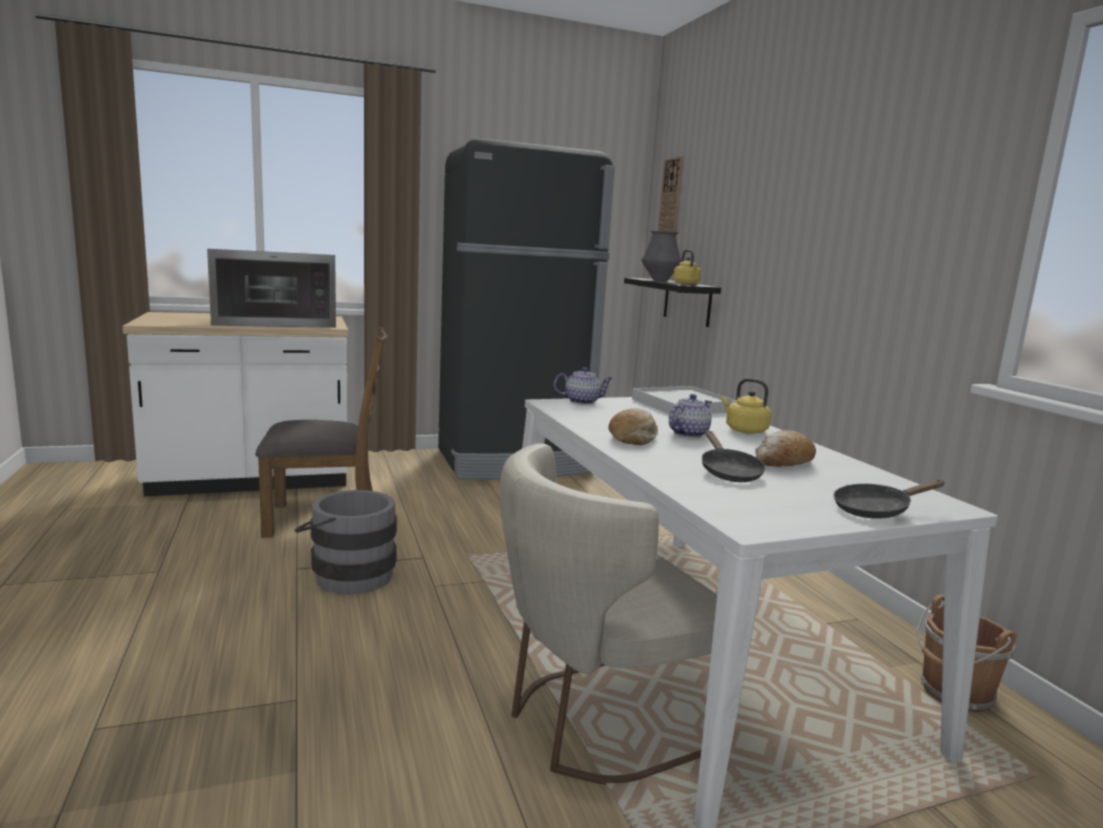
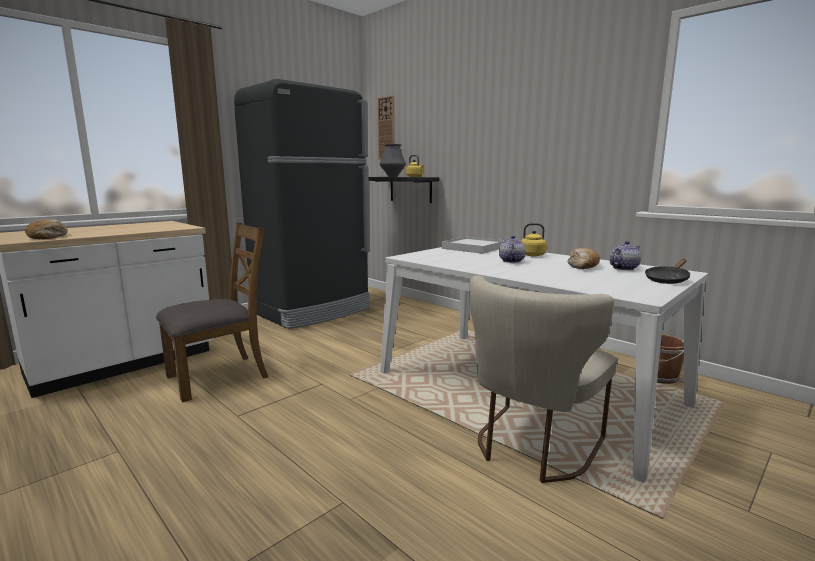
camera: 25 degrees left, 0 degrees up
microwave [207,249,336,328] -> none
grey bucket [294,490,397,594] -> none
teapot [554,367,613,405] -> teapot moved to [609,241,641,270]
bread [608,408,658,445] -> bread moved to [25,219,68,239]
black frying pan [702,431,766,482] -> none

